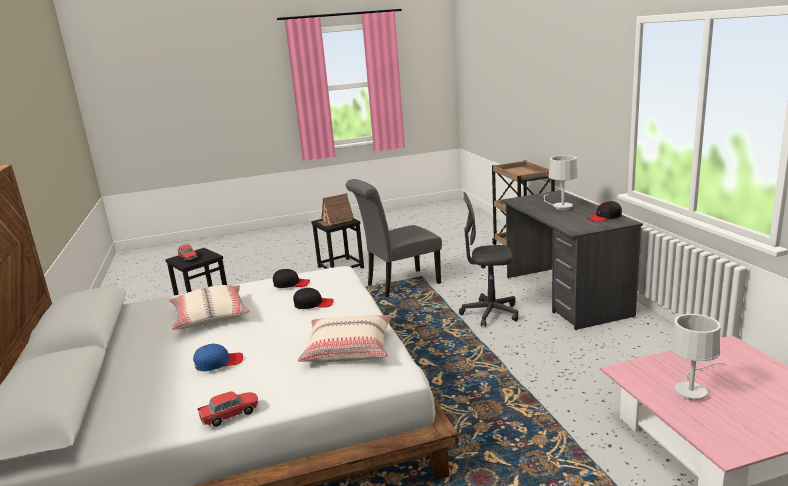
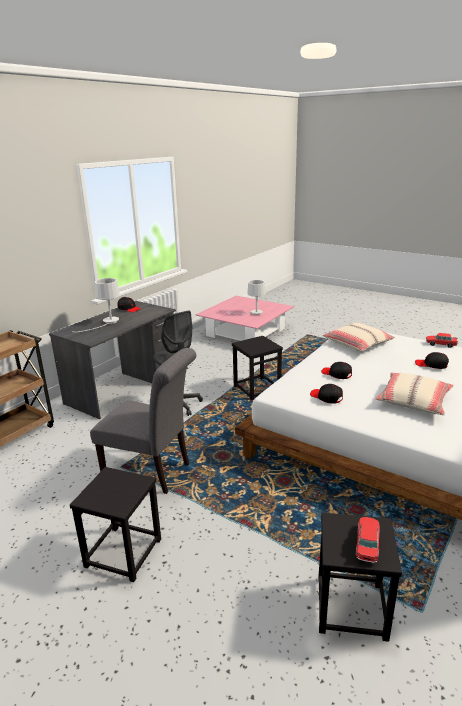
camera: 130 degrees left, 5 degrees up
blue cap [193,344,243,371] -> black cap [415,352,449,369]
toy house [319,193,354,227] -> none
none -> black stool [232,336,283,400]

